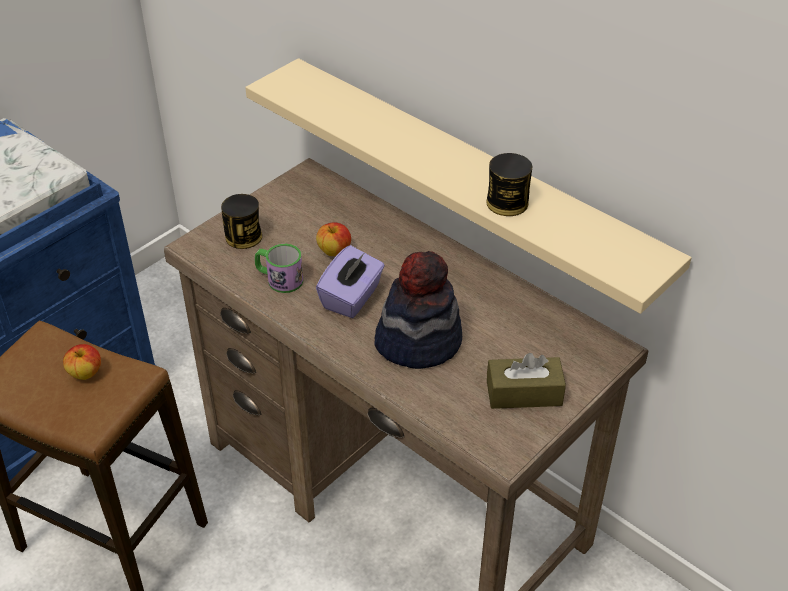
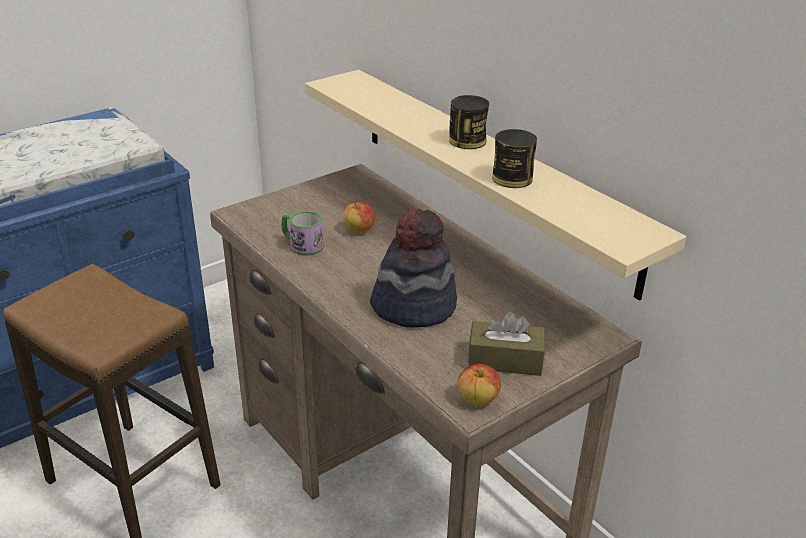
camera: 10 degrees right, 10 degrees down
apple [63,344,101,380] -> apple moved to [458,364,501,406]
can [221,194,262,249] -> can moved to [449,95,489,149]
purple tissue box [316,245,385,318] -> none

